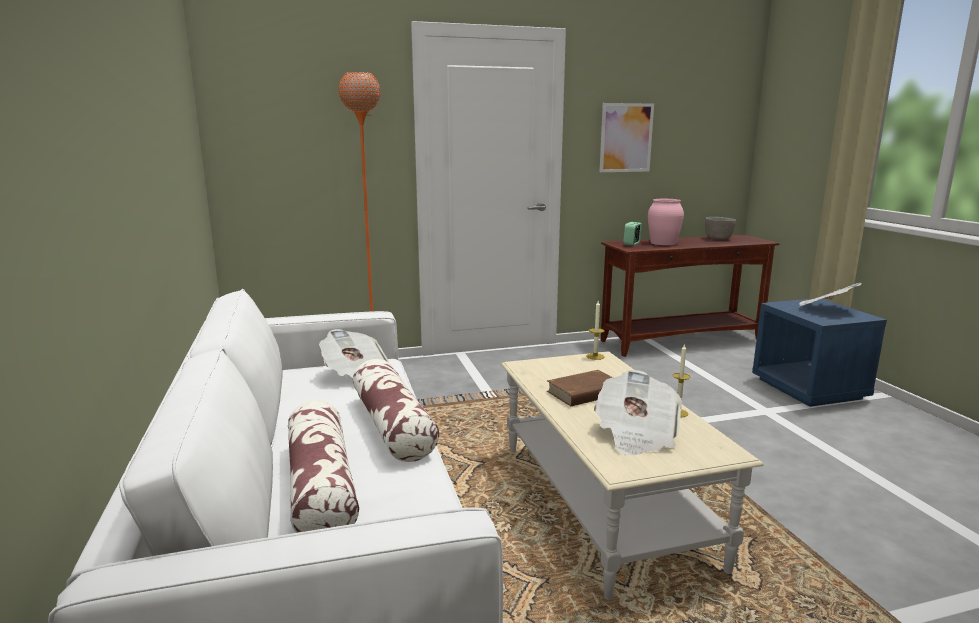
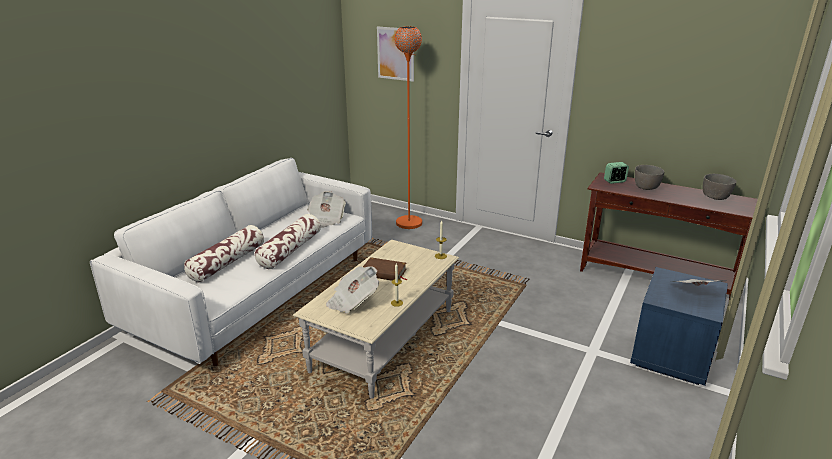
camera: 45 degrees right, 10 degrees up
picture [600,103,654,172] -> picture moved to [377,27,414,82]
pink vase [648,199,684,245] -> grey bowl [635,165,664,190]

